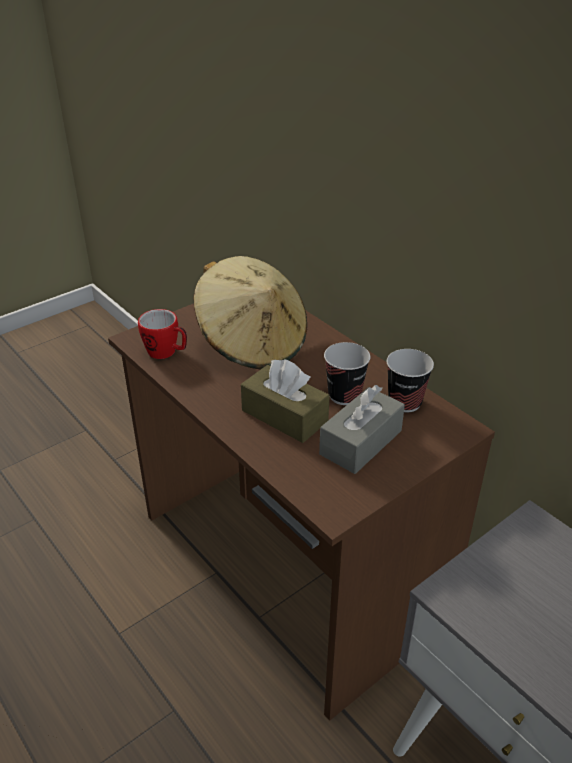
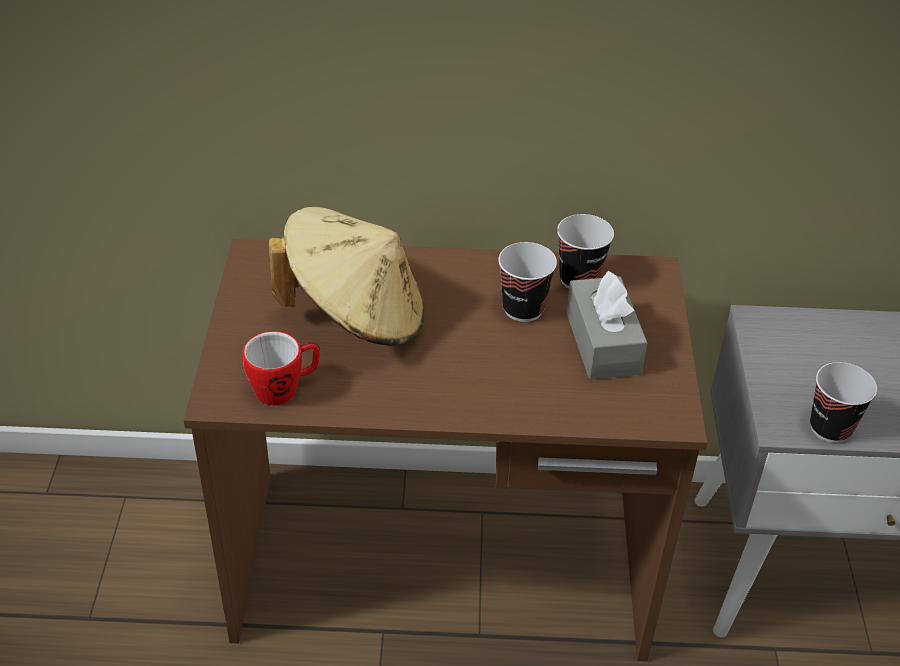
camera: 50 degrees left, 5 degrees up
brown tissue box [241,359,330,443] -> none
none -> cup [810,362,877,443]

